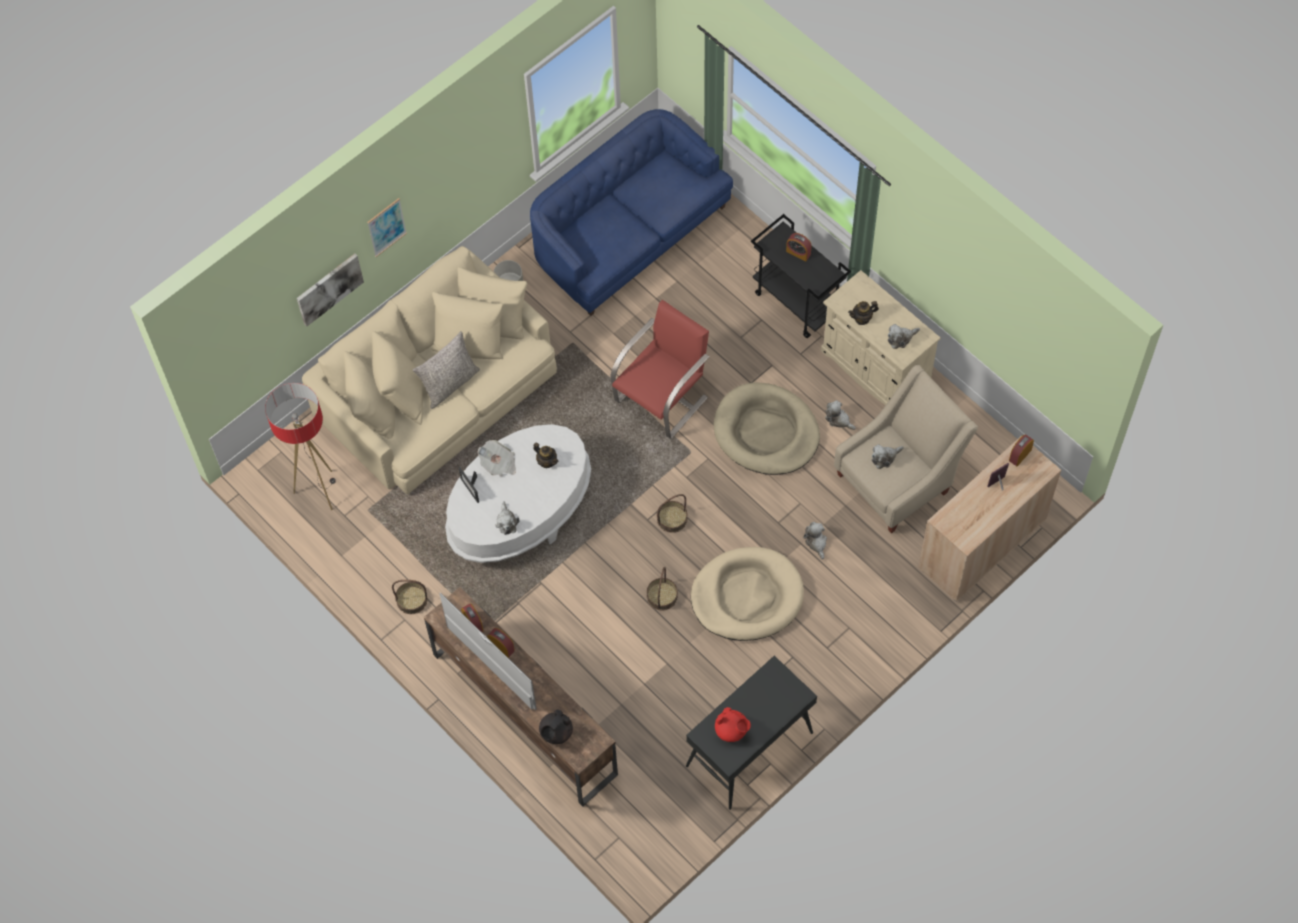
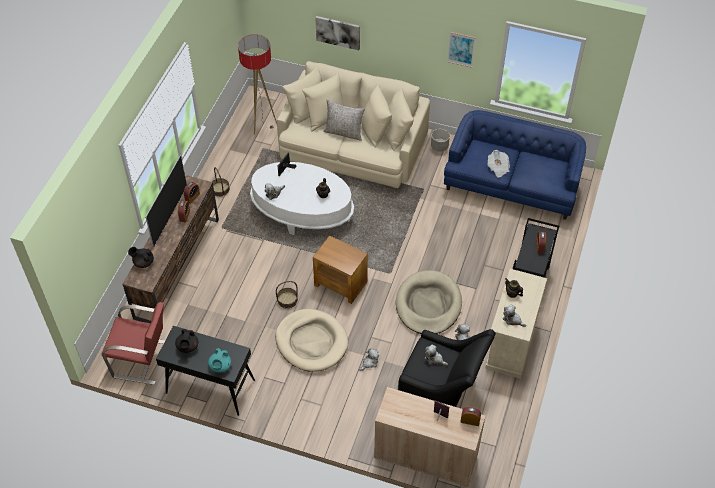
camera: 60 degrees right, 10 degrees down
picture [367,198,407,257] -> picture moved to [447,32,476,68]
newspaper [478,440,516,476] -> newspaper moved to [488,150,510,178]
red armchair [610,300,709,439] -> red armchair moved to [102,302,165,385]
basket [657,494,687,533] -> brown side table [313,235,368,304]
red teapot [715,707,751,742] -> black teapot [175,329,198,353]
beige armchair [834,365,978,533] -> black armchair [398,329,496,407]
none -> turquoise teapot [208,348,231,373]

